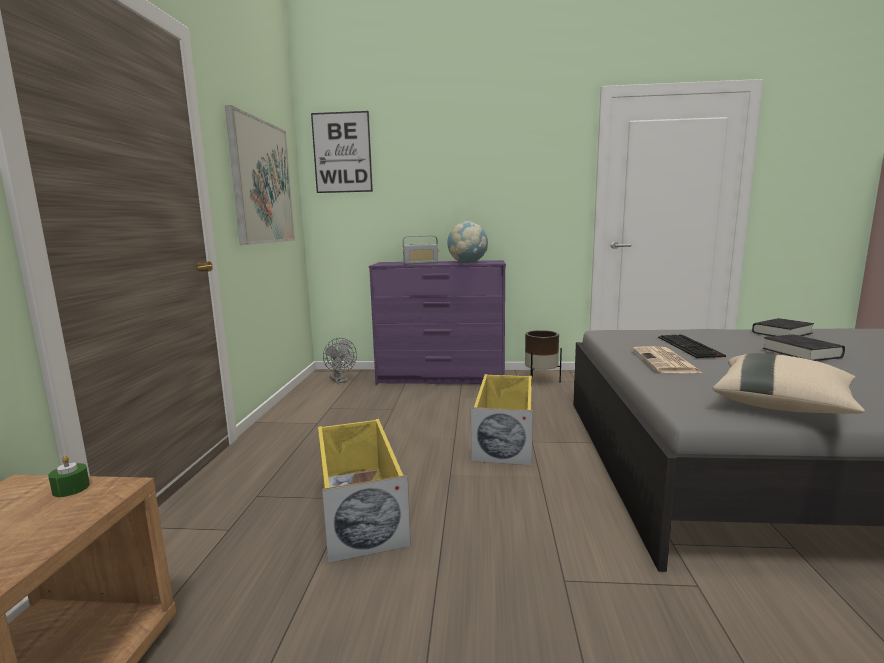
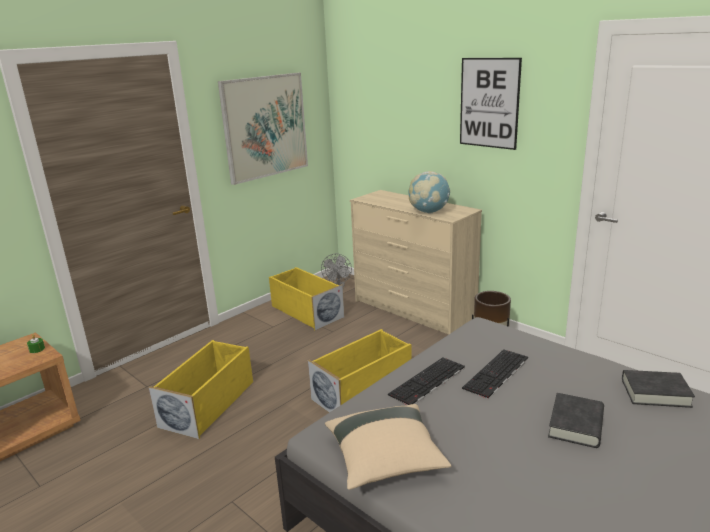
camera: 40 degrees right, 10 degrees up
picture [311,111,373,193] -> picture moved to [460,58,522,150]
purple dresser [369,260,506,384] -> beige dresser [350,190,482,335]
radio [403,236,439,264] -> none
newspaper [633,346,702,373] -> keyboard [388,357,465,405]
none -> yellow storage box [269,267,344,330]

